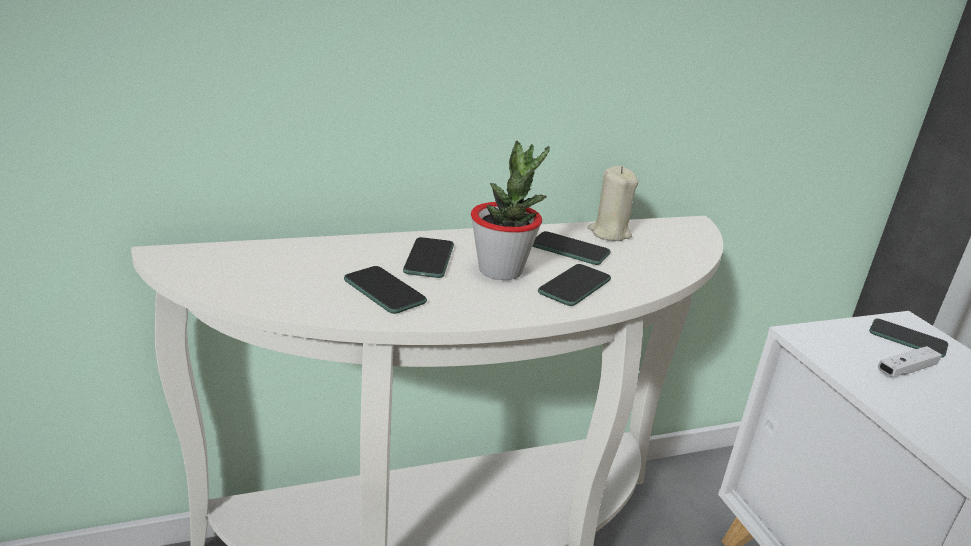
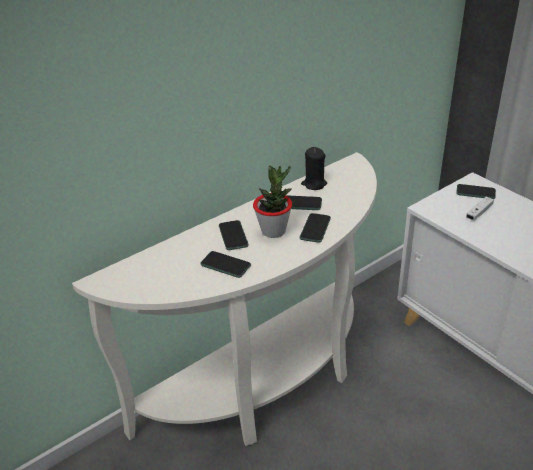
camera: 15 degrees left, 10 degrees up
beige candle [588,166,638,241] -> black candle [301,147,327,190]

